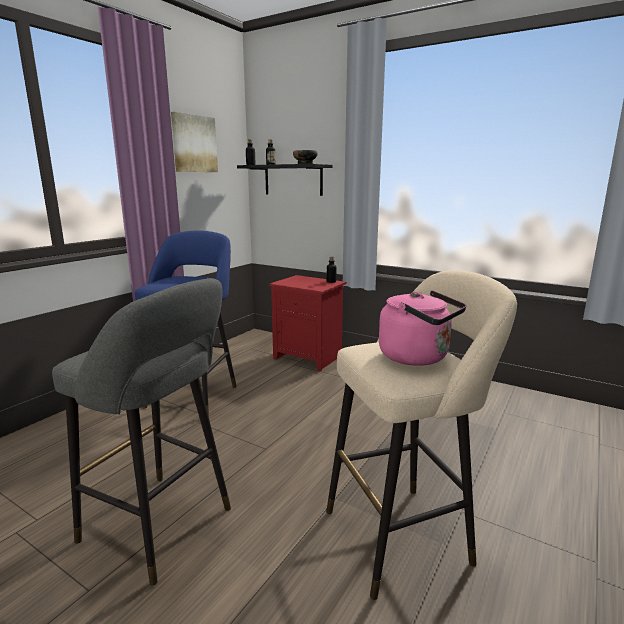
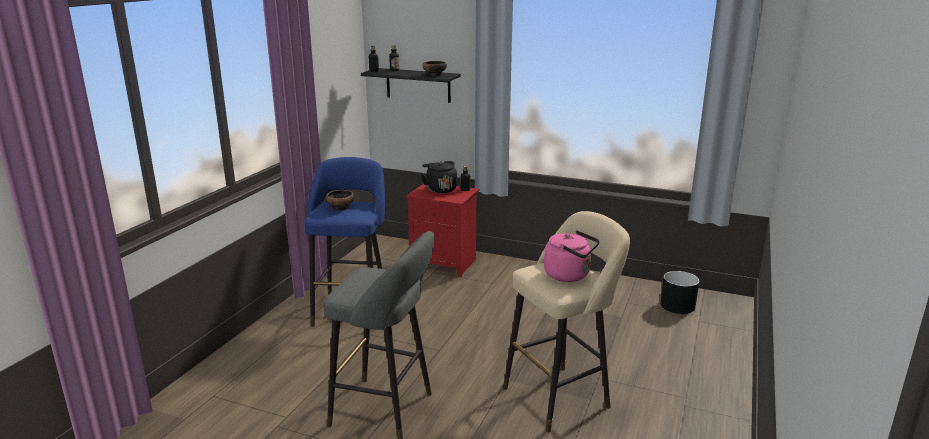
camera: 10 degrees left, 5 degrees up
picture [171,112,218,172] -> none
none -> bowl [326,190,354,211]
none -> black kettle [421,161,457,193]
none -> black planter [661,271,699,314]

